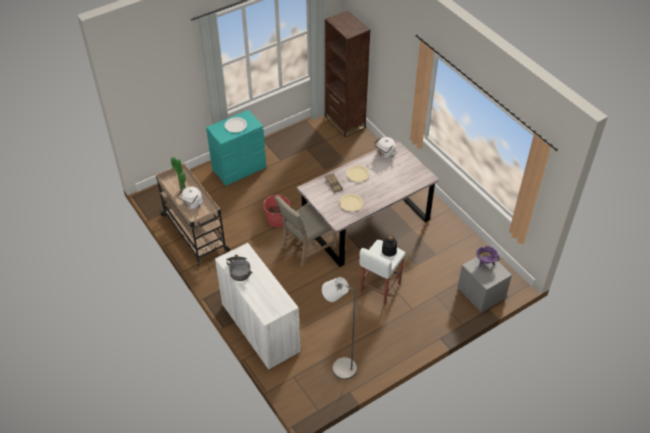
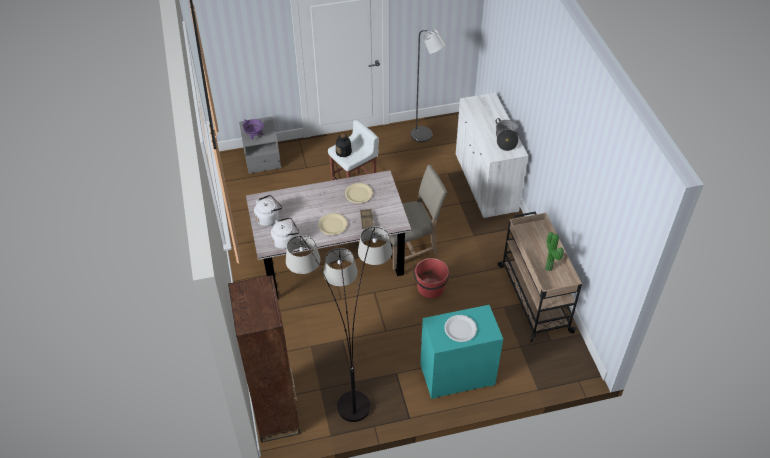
camera: 160 degrees left, 0 degrees up
white kettle [177,186,203,209] -> white kettle moved to [254,195,282,226]
none -> floor lamp [286,226,392,422]

